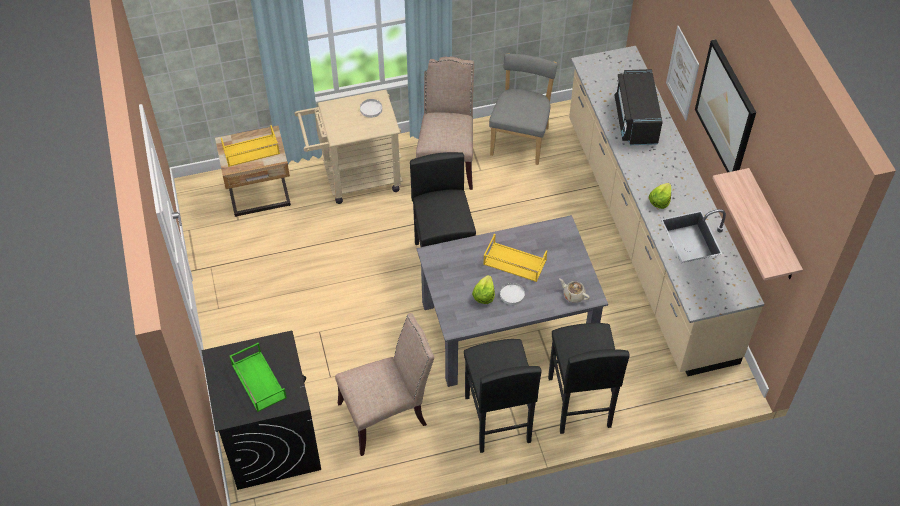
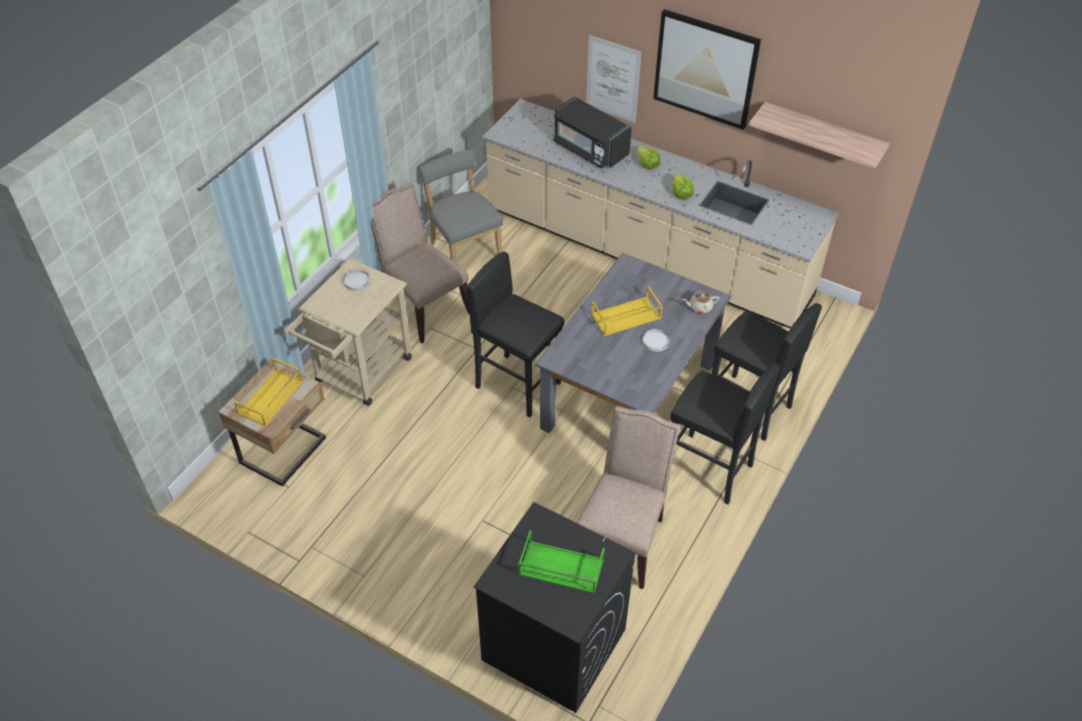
camera: 45 degrees left, 5 degrees down
lettuce [472,275,495,304] -> lettuce moved to [637,146,660,169]

